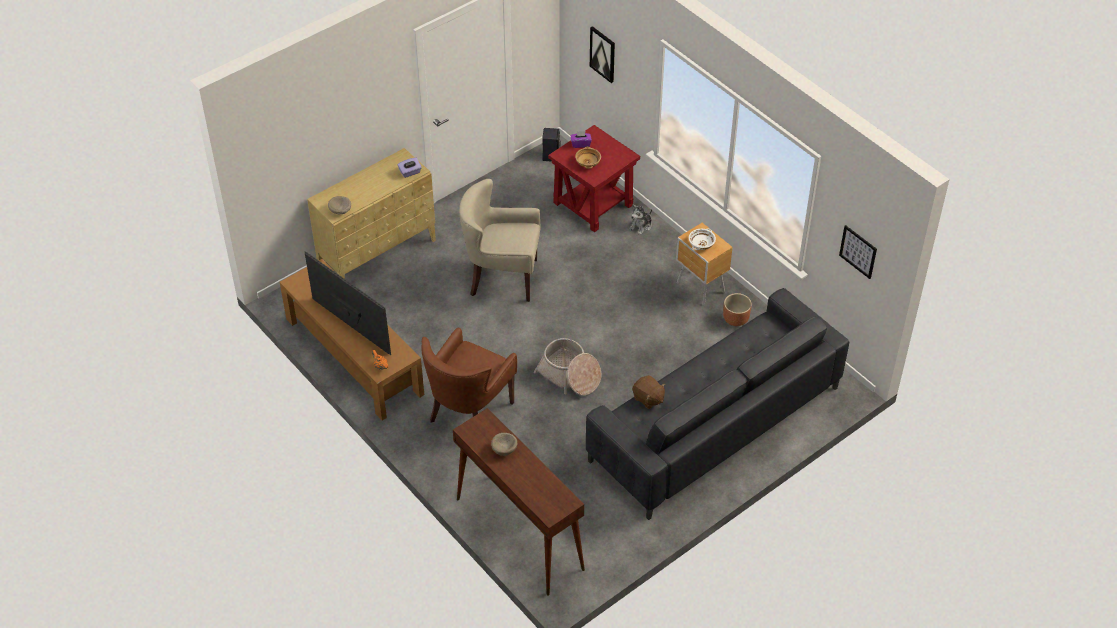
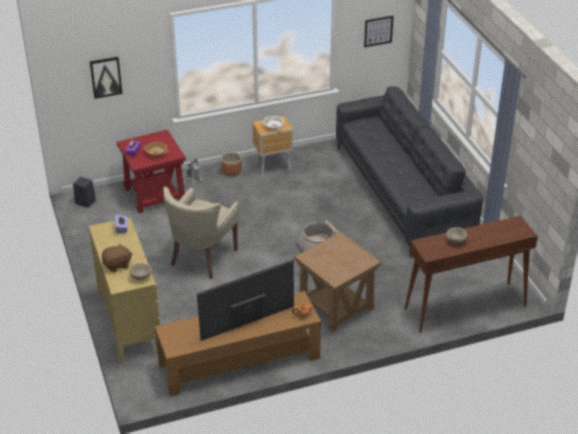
camera: 70 degrees left, 10 degrees down
brown armchair [422,328,517,422] -> brown side table [294,232,381,332]
brown plush toy [632,375,666,409] -> brown plush toy moved to [102,244,132,272]
brown planter [723,293,752,326] -> brown planter moved to [221,152,242,176]

